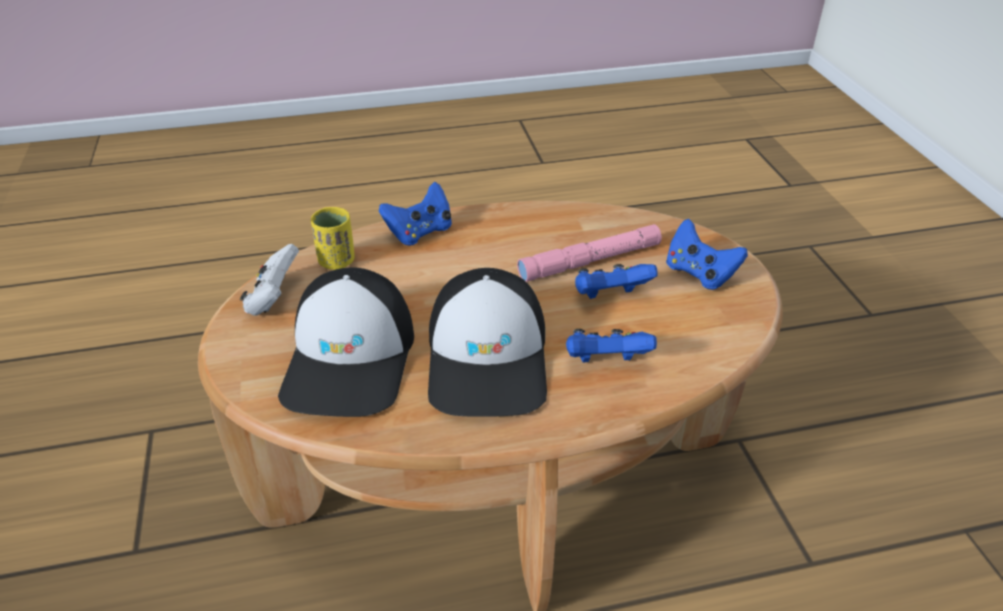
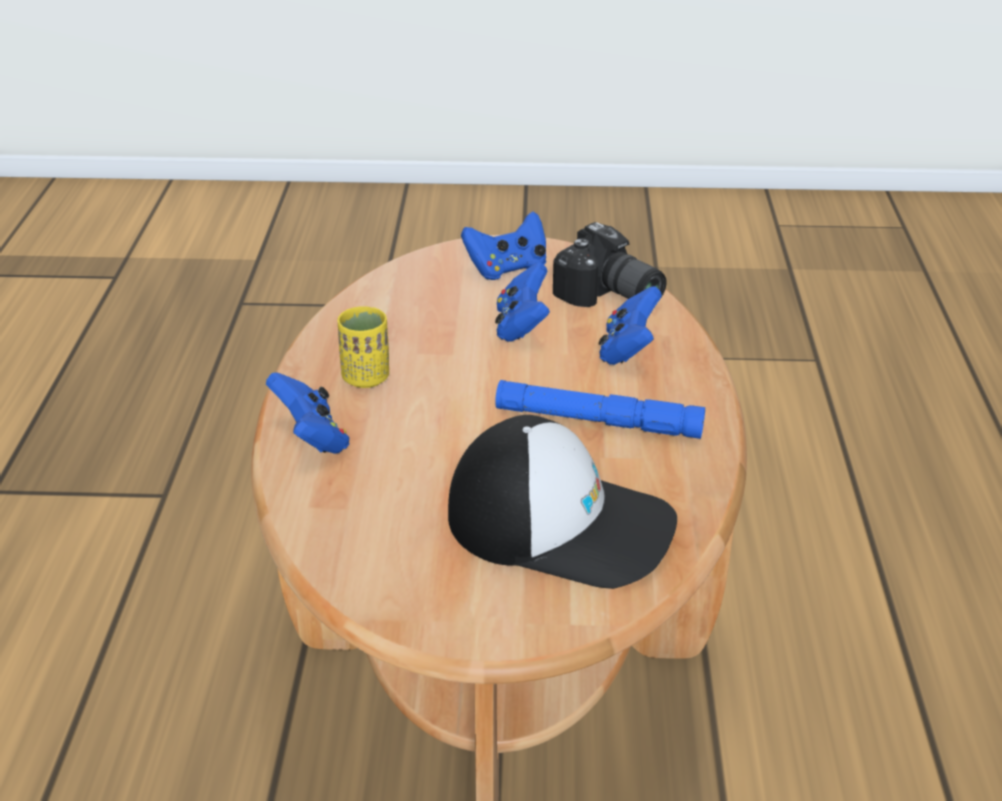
camera: 75 degrees left, 5 degrees down
white game controller [240,244,299,316] -> none
yellow cup [311,207,355,270] -> yellow cup moved to [337,306,389,388]
cap [428,268,547,417] -> blue flashlight [495,380,705,439]
pink flashlight [517,224,662,282] -> none
none -> camera [553,222,667,307]

